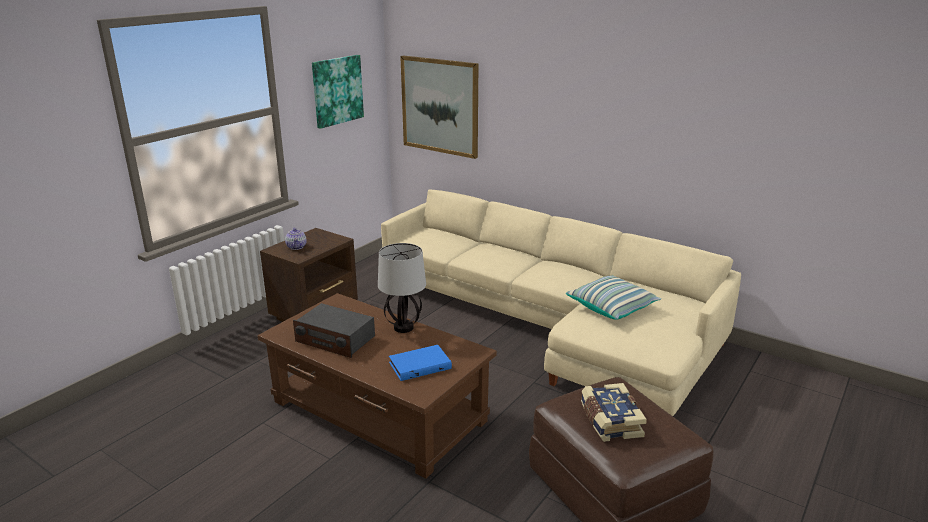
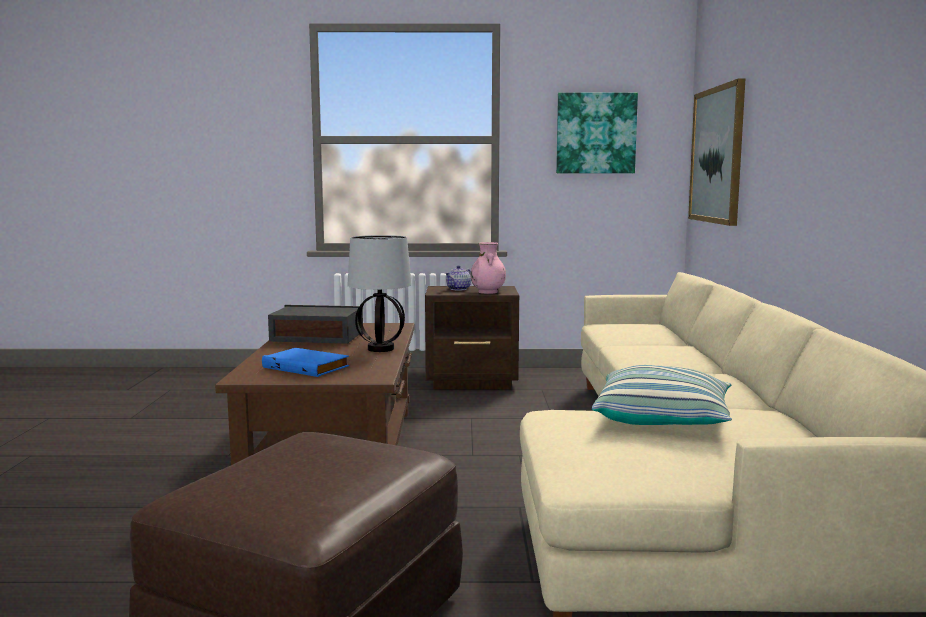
camera: 55 degrees right, 15 degrees down
radio [293,303,375,358] -> radio turned 105 degrees clockwise [268,305,363,344]
book [581,383,647,442] -> none
none -> pink vase [471,242,506,294]

